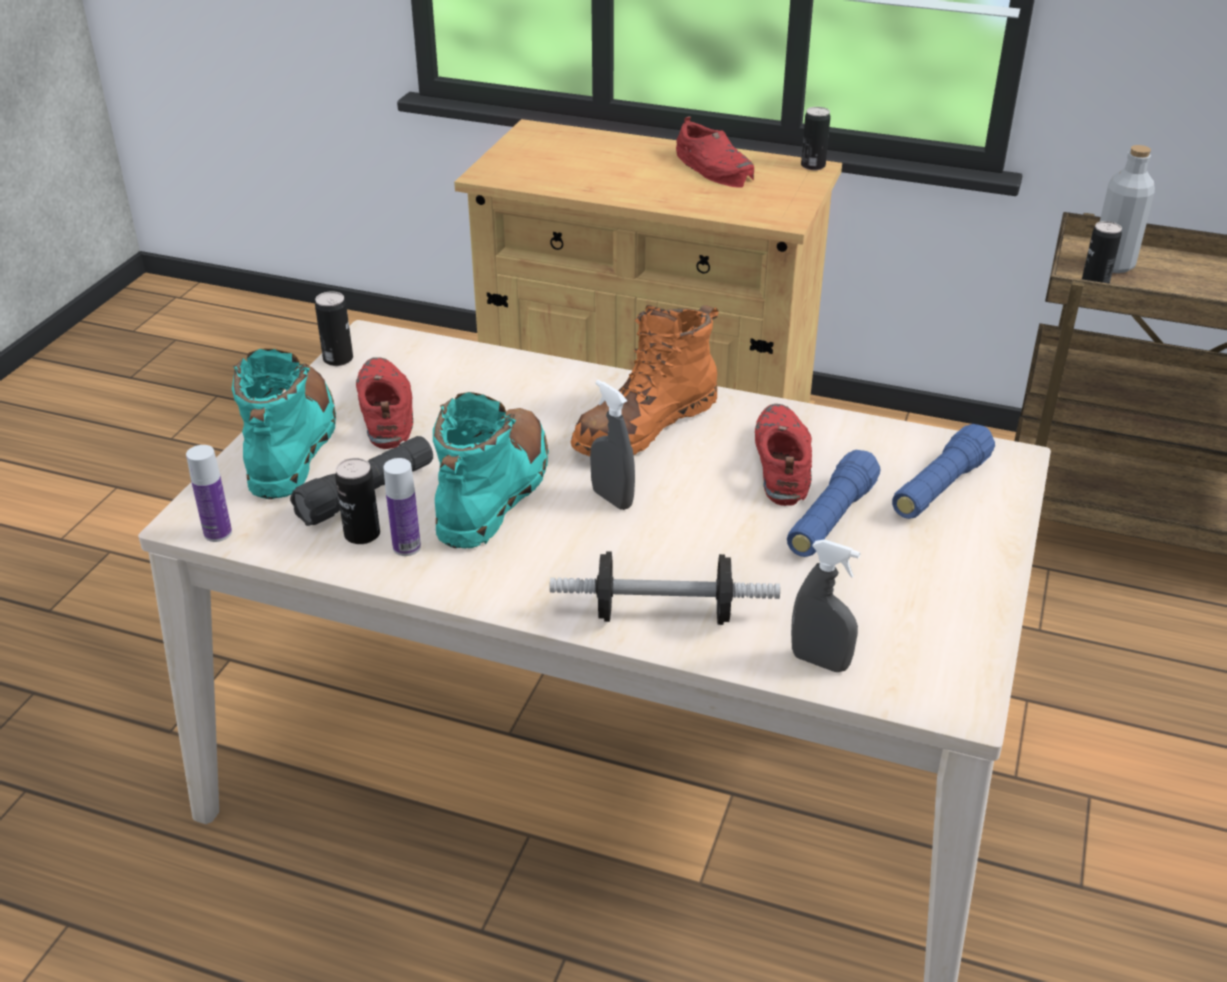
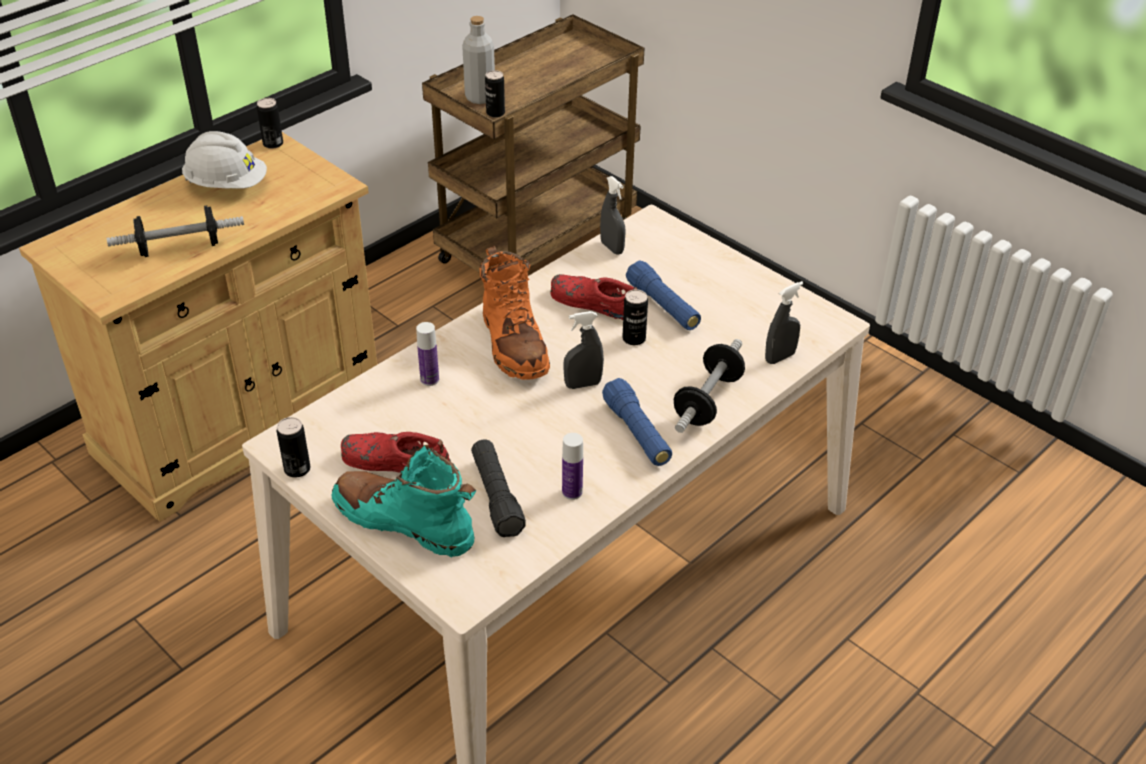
camera: 65 degrees left, 5 degrees up
bottle [186,445,232,542] -> bottle moved to [416,322,439,386]
can [335,458,380,544] -> can moved to [622,289,648,345]
turquoise boot [433,392,549,549] -> none
red shoe [676,116,754,188] -> white hard hat [182,131,267,189]
blue flashlight [892,424,995,519] -> blue flashlight moved to [602,378,672,466]
none -> dumbbell [106,206,244,257]
none -> grey spray bottle [600,176,626,255]

